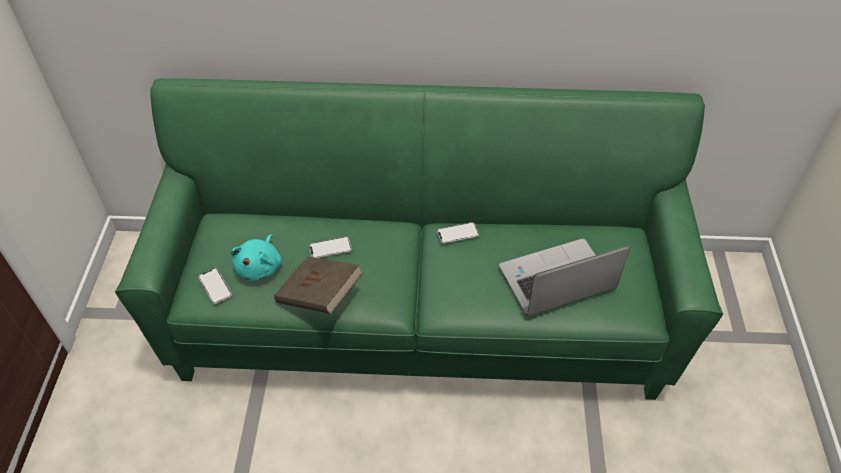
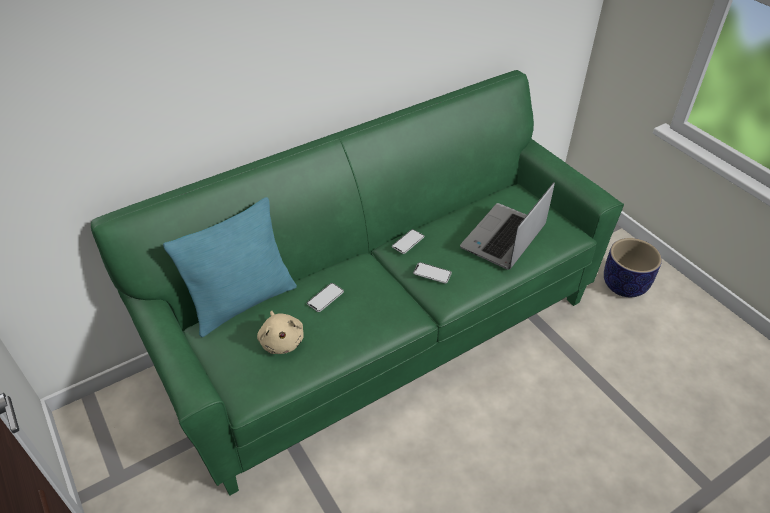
camera: 35 degrees left, 5 degrees down
phone [198,268,232,304] -> phone moved to [413,262,452,283]
turquoise plush toy [231,235,282,281] -> beige plush toy [257,311,304,354]
brown book [274,257,363,314] -> none
none -> turquoise pillow [163,197,297,337]
none -> planter [604,238,662,297]

